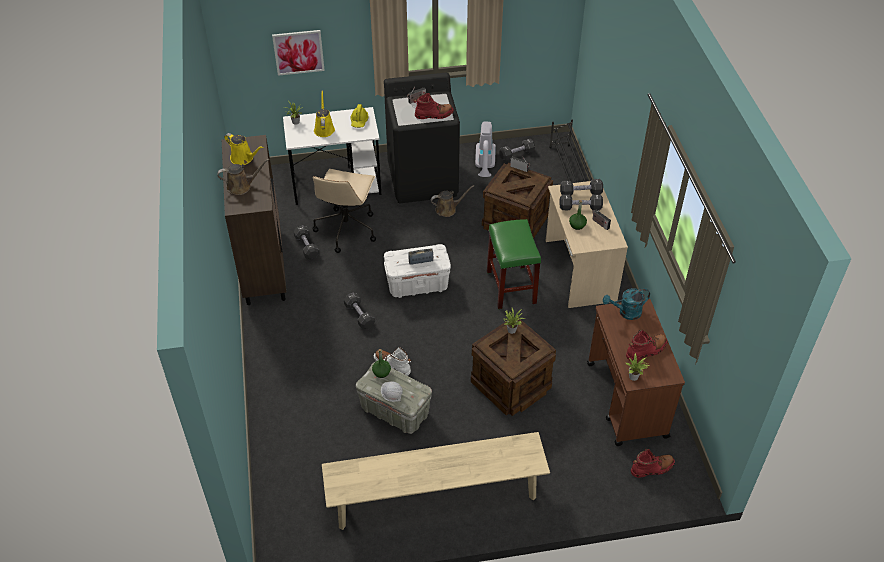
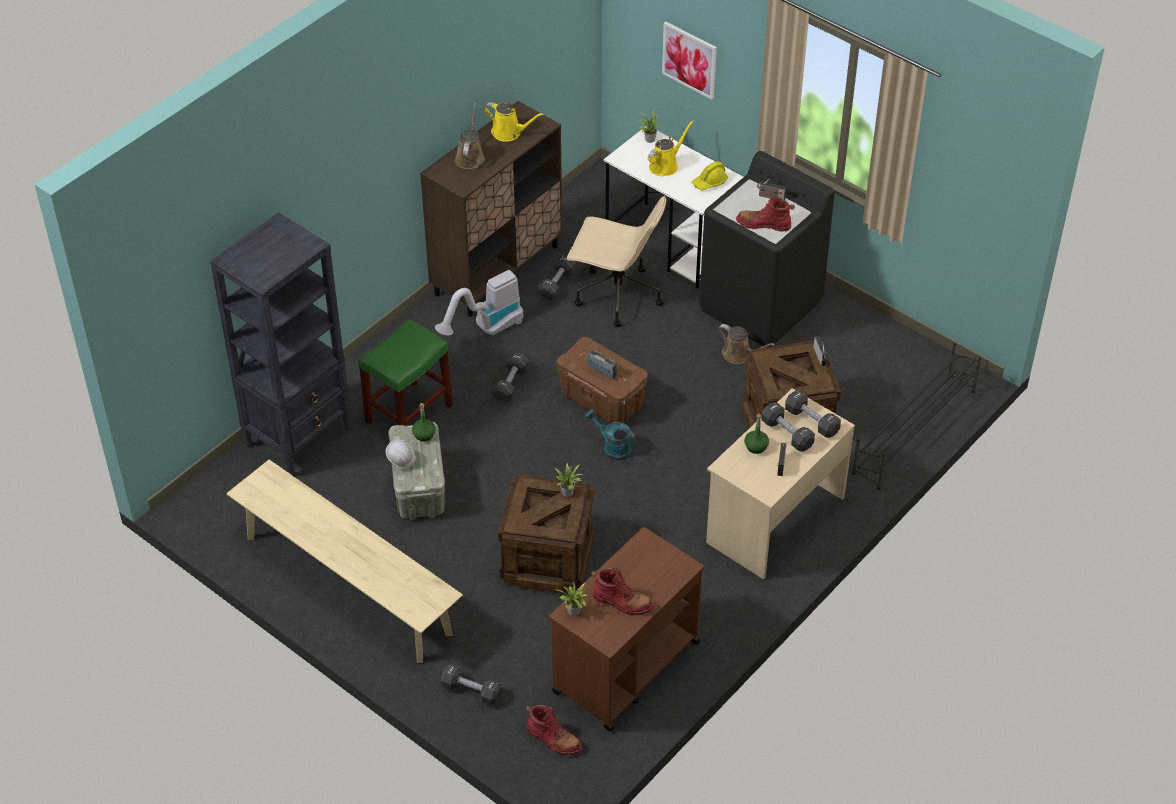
camera: 50 degrees right, 0 degrees up
brown watering can [217,159,269,195] -> brown watering can turned 120 degrees counterclockwise [455,103,485,169]
yellow watering can [224,133,263,165] -> yellow watering can turned 60 degrees counterclockwise [484,102,544,142]
beige office chair [312,169,376,253] -> beige office chair turned 135 degrees counterclockwise [566,196,666,327]
white boot [374,347,411,376] -> none
white storage box [384,244,451,298] -> brown storage box [557,337,648,424]
red boot [413,93,454,119] -> red boot turned 150 degrees clockwise [736,195,795,232]
vacuum cleaner [475,122,496,177] -> vacuum cleaner moved to [435,270,523,336]
green stool [487,219,541,309] -> green stool moved to [358,319,453,426]
black dumbbell [499,139,535,161] -> black dumbbell moved to [440,664,503,705]
turquoise watering can [603,288,650,320] -> turquoise watering can moved to [585,409,636,460]
none -> black bookcase [210,212,352,476]

